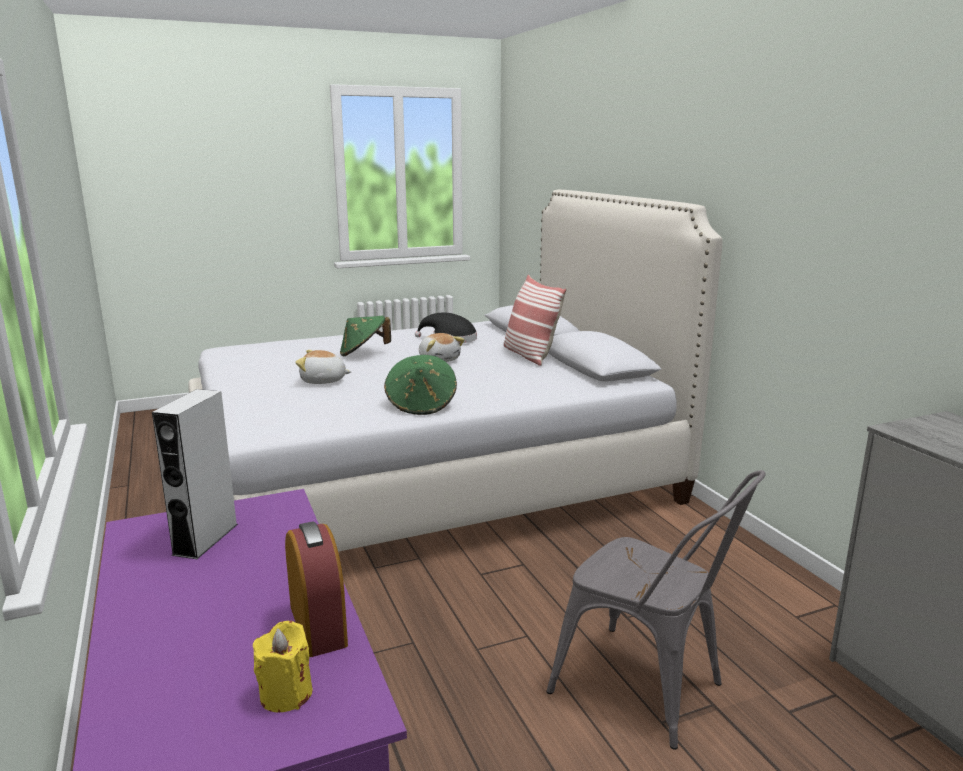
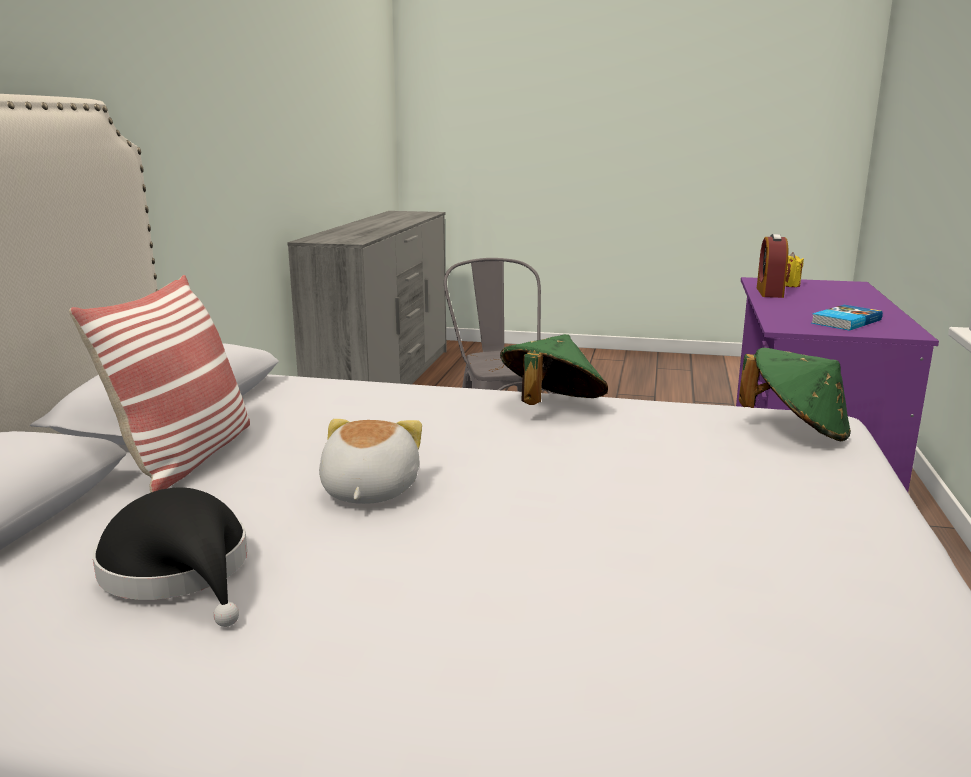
camera: 145 degrees left, 0 degrees up
grey speaker [152,389,238,559] -> book [812,305,883,331]
plush toy [295,350,351,384] -> none
green hat [340,316,391,356] -> green hat moved to [739,348,851,441]

